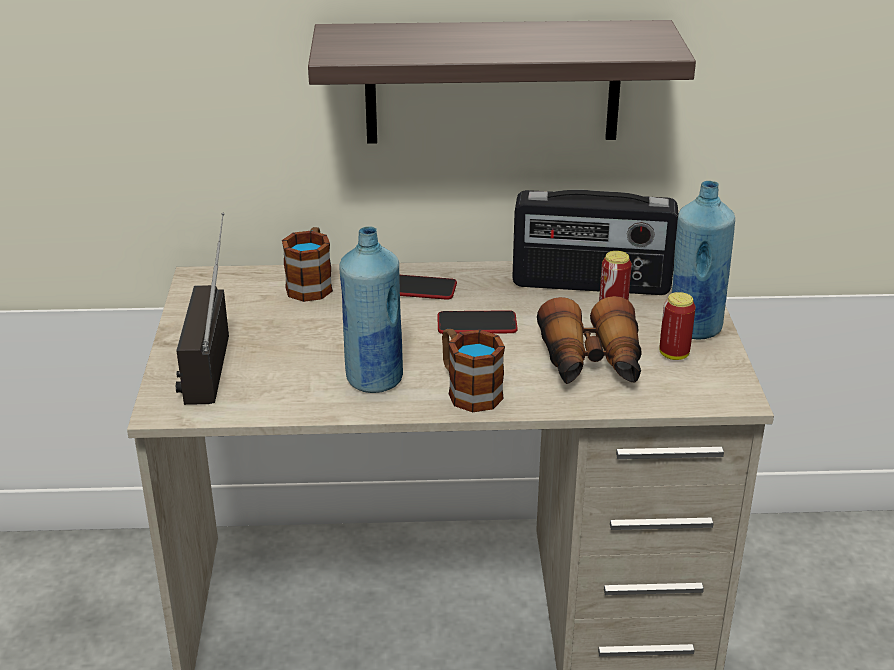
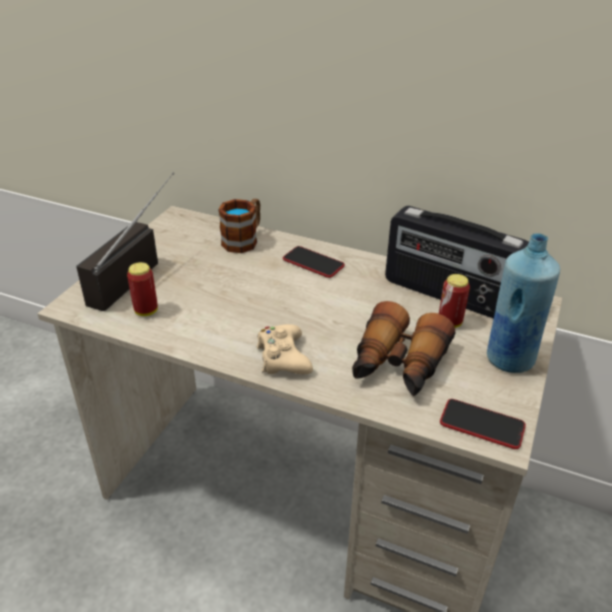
camera: 25 degrees right, 5 degrees up
shelf [308,20,696,144] -> none
blue bottle [339,226,403,393] -> none
phone [437,310,518,334] -> phone moved to [440,399,526,449]
mug [442,329,505,412] -> beige game controller [257,324,313,374]
can [660,292,696,360] -> can moved to [127,262,158,316]

